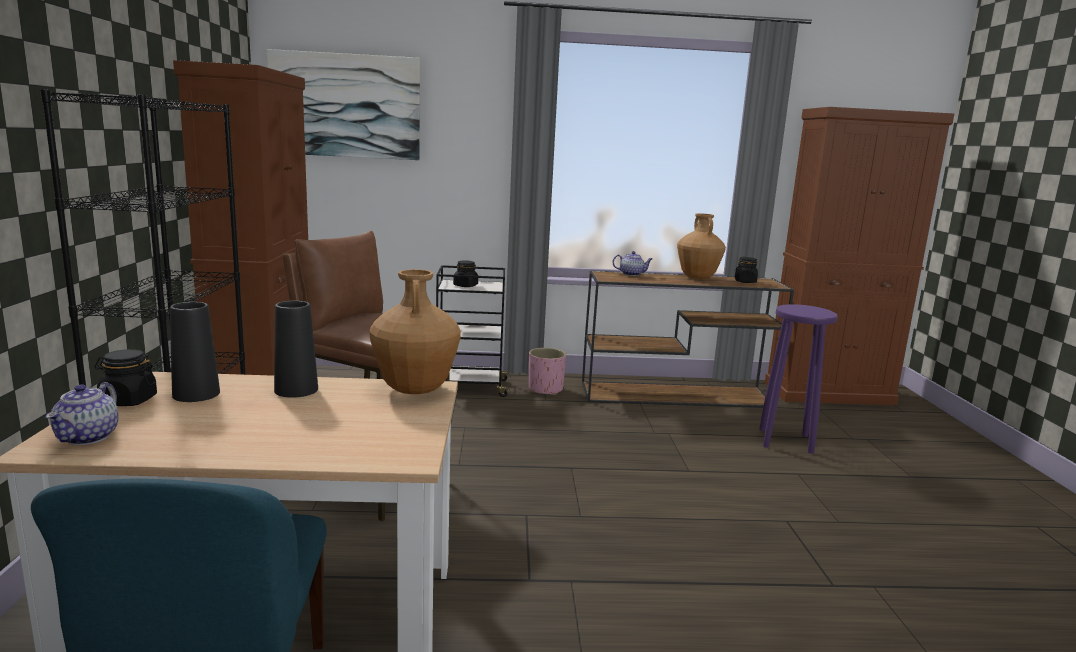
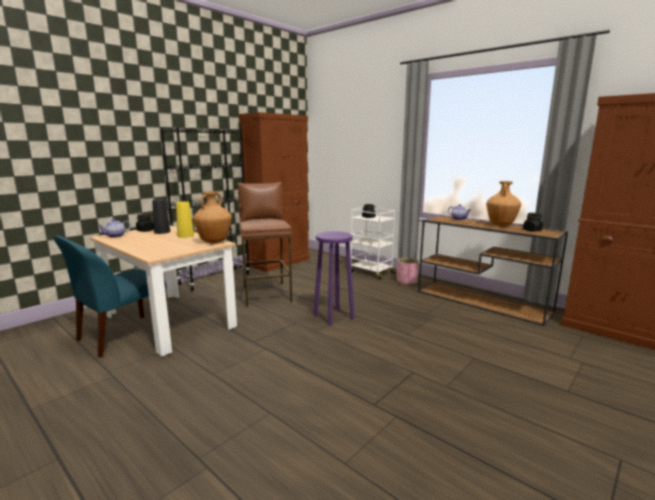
camera: 45 degrees right, 0 degrees up
picture [266,49,420,160] -> none
black vase [274,301,318,398] -> yellow vase [176,201,194,238]
black cart [436,265,511,397] -> white cart [350,207,397,280]
purple stool [759,304,838,454] -> purple stool moved to [314,231,354,326]

